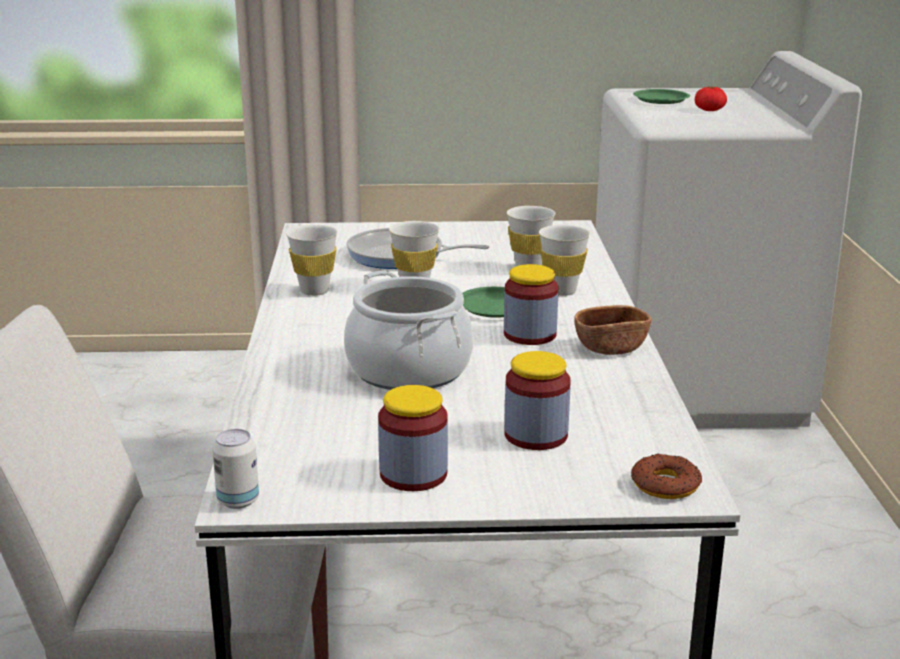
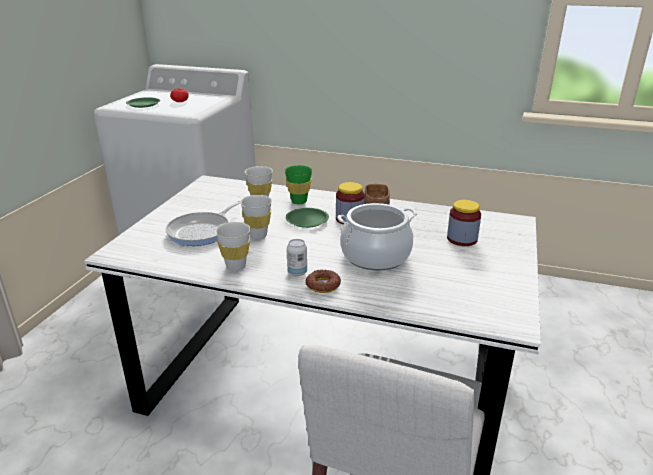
camera: 70 degrees left, 5 degrees up
can [212,429,259,509] -> can moved to [287,239,307,276]
jar [378,385,448,491] -> none
white cup [539,225,590,296] -> green cup [284,165,312,204]
donut [631,454,702,499] -> donut moved to [306,270,341,293]

